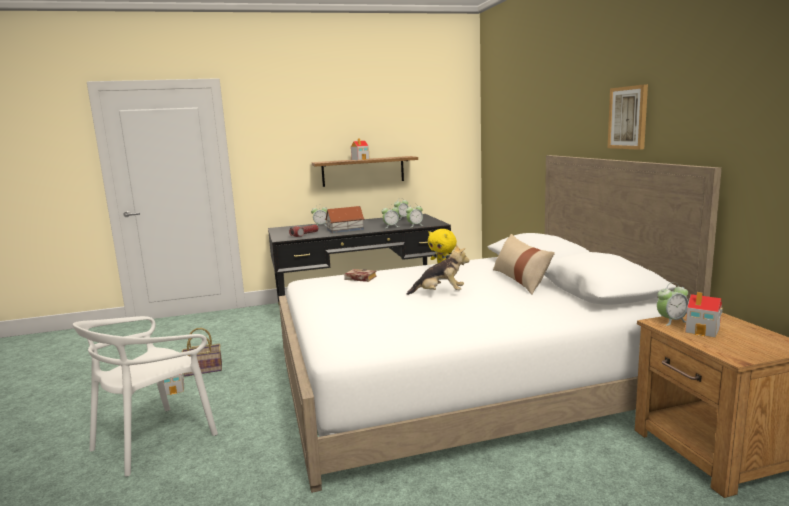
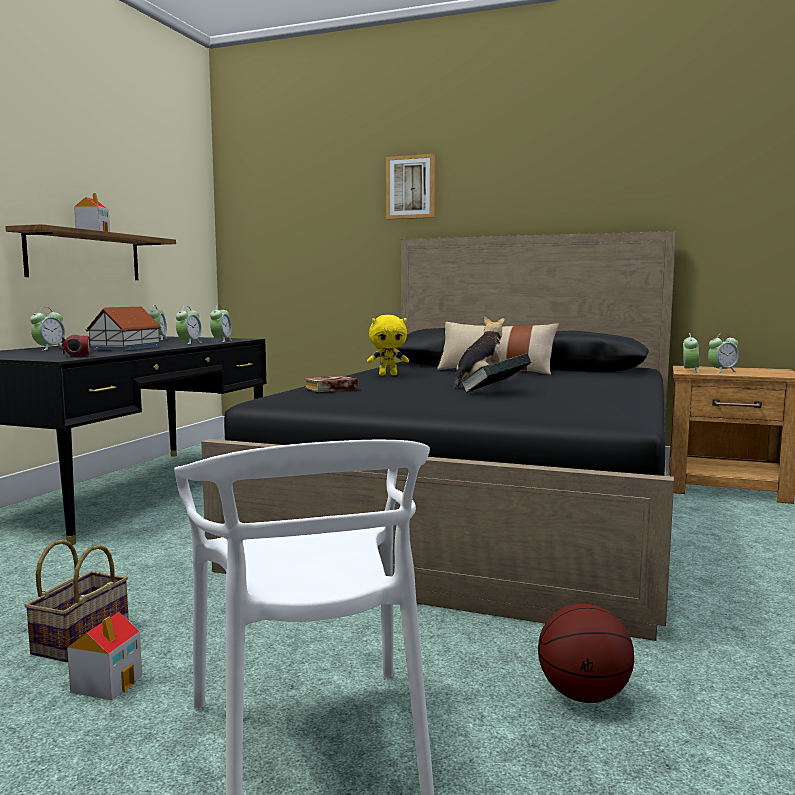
camera: 55 degrees left, 5 degrees down
white bed [279,155,722,493] -> black bed [201,231,676,641]
picture [608,84,648,150] -> picture moved to [386,154,435,219]
toy house [685,292,723,338] -> alarm clock [708,333,739,373]
none -> book [460,354,531,393]
none -> basketball [538,604,634,703]

